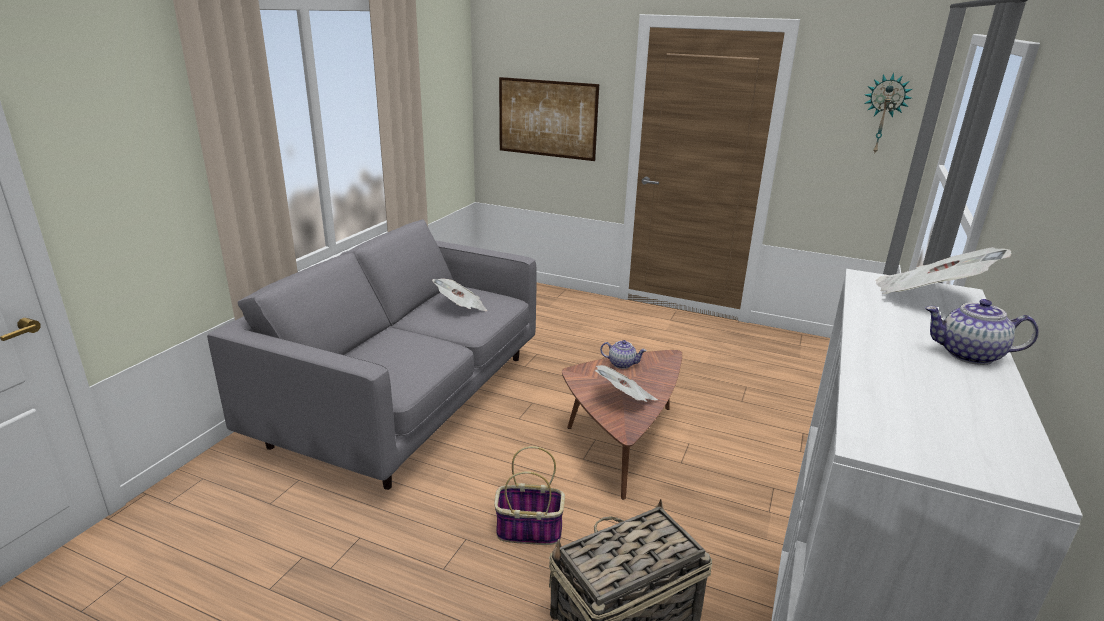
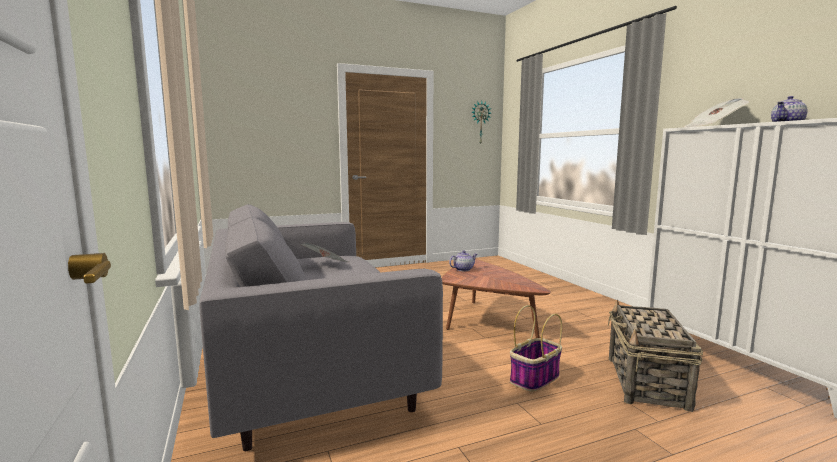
camera: 45 degrees left, 15 degrees down
picture [499,77,599,161] -> none
newspaper [595,365,658,402] -> none

